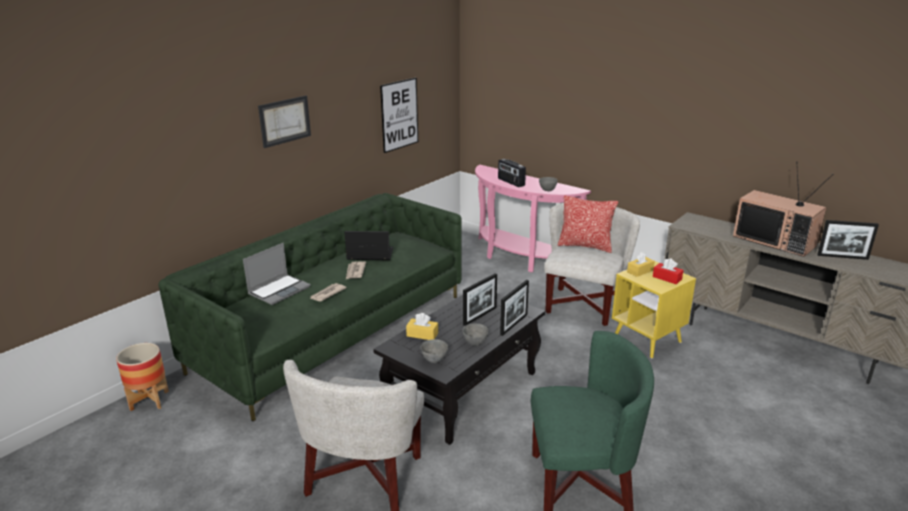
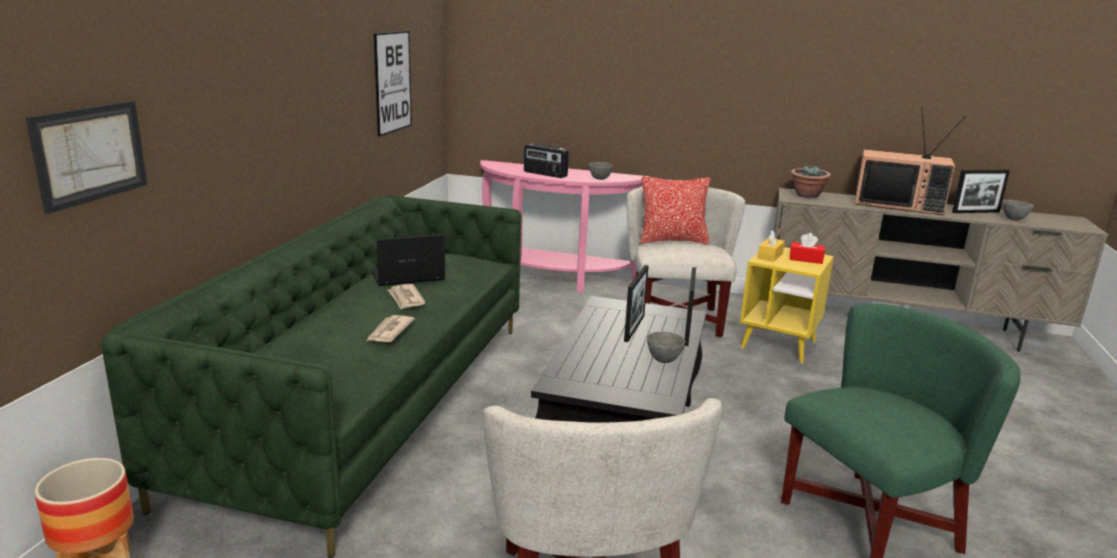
camera: 25 degrees left, 5 degrees down
laptop [243,243,311,305] -> none
picture [258,96,311,148] -> picture moved to [26,101,147,214]
yellow tissue box [406,313,438,340] -> none
grey bowl [420,339,448,363] -> grey bowl moved to [1002,200,1034,220]
none -> potted plant [791,165,831,198]

